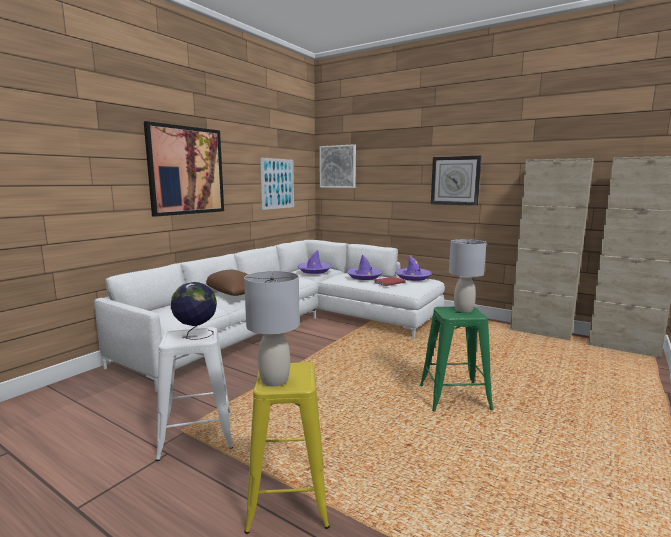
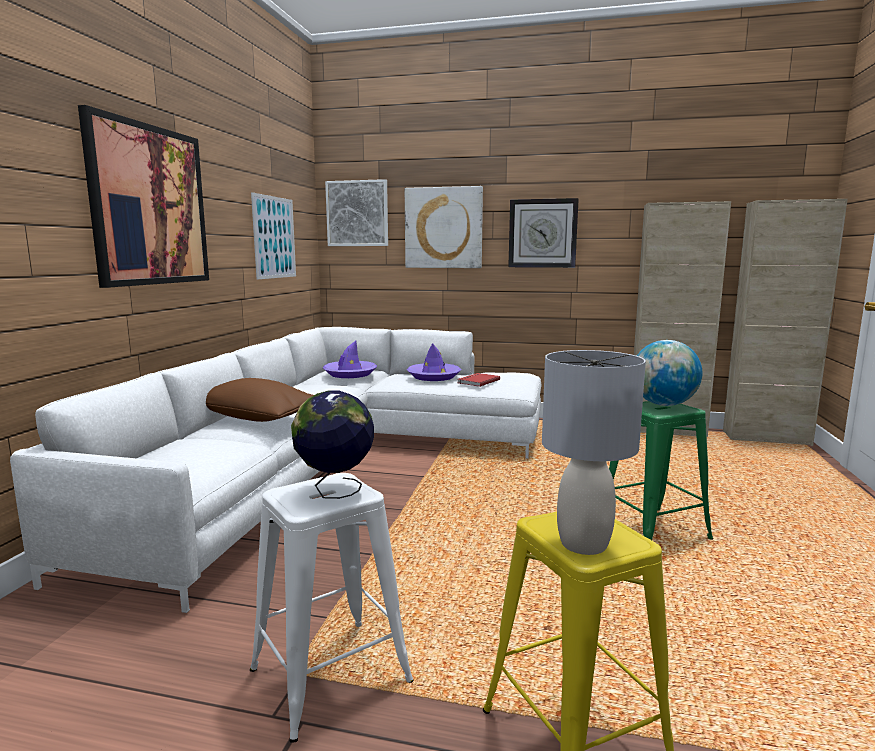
camera: 20 degrees left, 0 degrees up
purple hat [395,255,432,281] -> none
grey table lamp [449,239,487,313] -> globe [637,340,702,406]
none -> picture [405,186,483,268]

